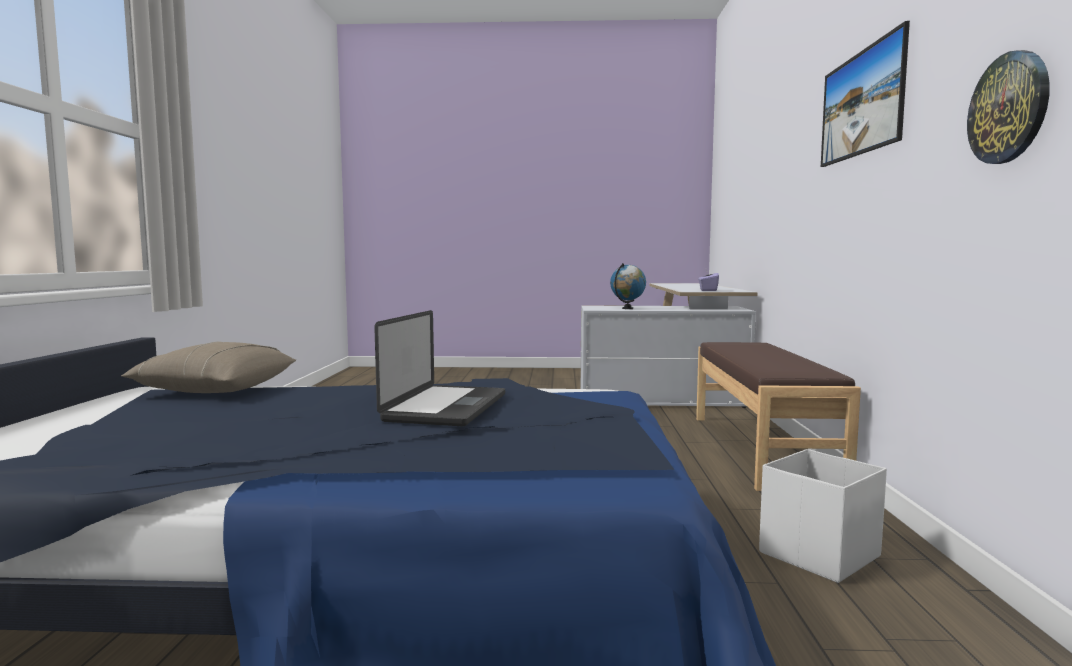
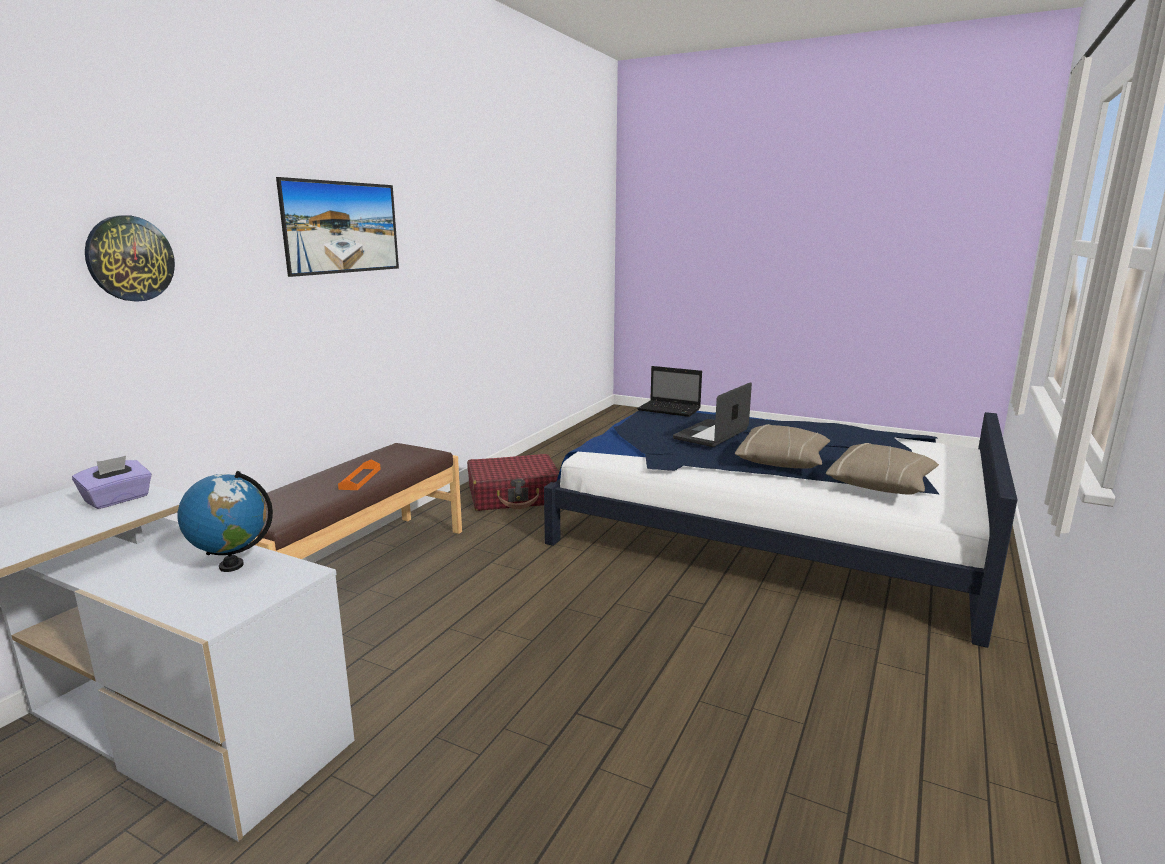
camera: 155 degrees left, 10 degrees up
white storage box [759,449,887,583] -> red suitcase [467,454,559,511]
wall clock [967,50,1050,164] -> wall clock moved to [85,215,175,302]
none -> orange tray [338,460,381,490]
none -> laptop [637,366,702,417]
none -> beige pillow [735,424,830,468]

